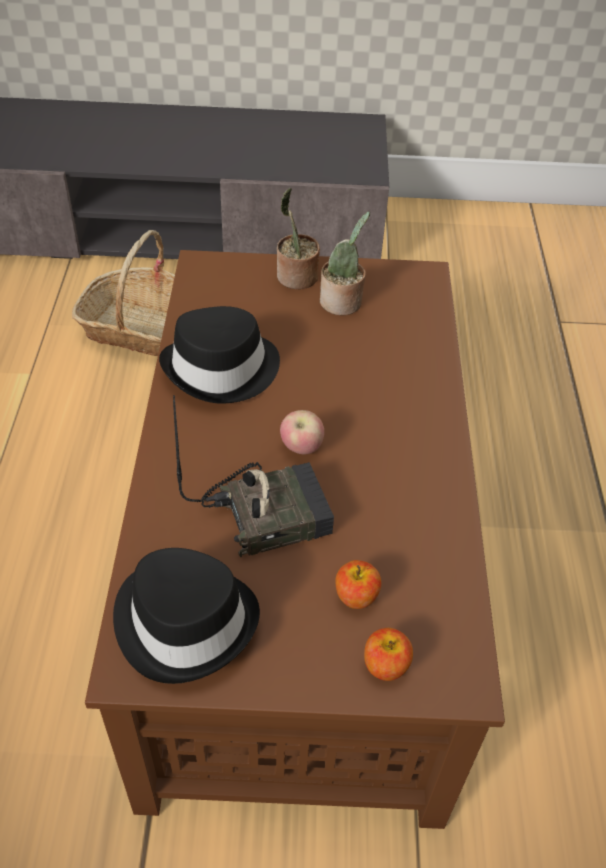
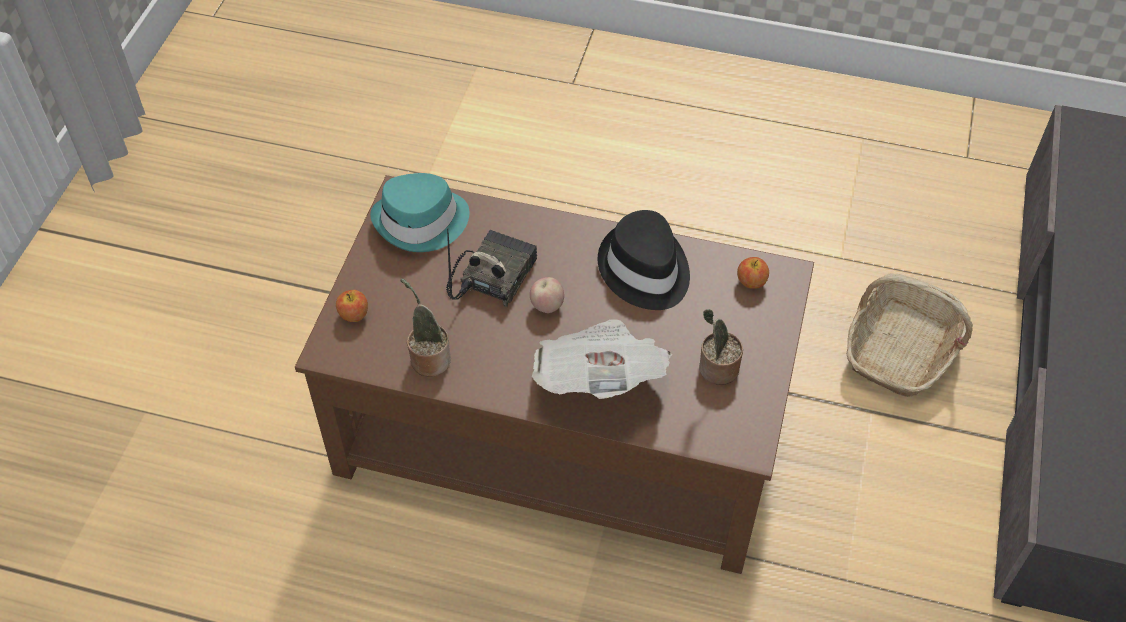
camera: 105 degrees right, 5 degrees up
black hat [113,548,260,684] -> turquoise hat [370,173,469,252]
radio [173,395,334,557] -> radio turned 150 degrees counterclockwise [446,228,537,307]
potted plant [277,188,320,289] -> potted plant moved to [400,278,451,377]
apple [335,560,381,609] -> apple moved to [737,257,769,289]
none -> newspaper [532,319,672,399]

